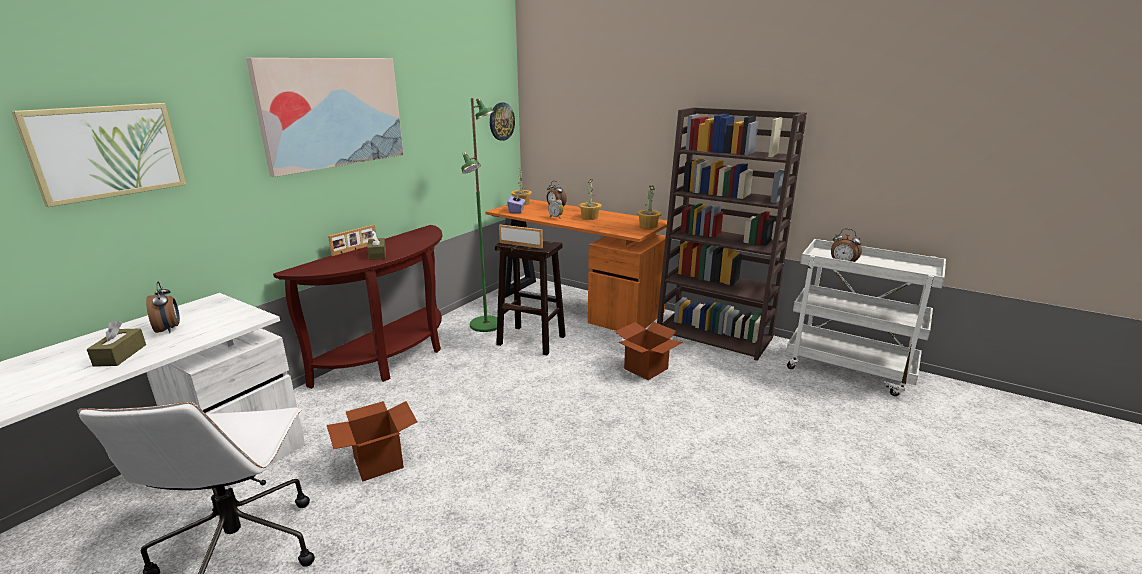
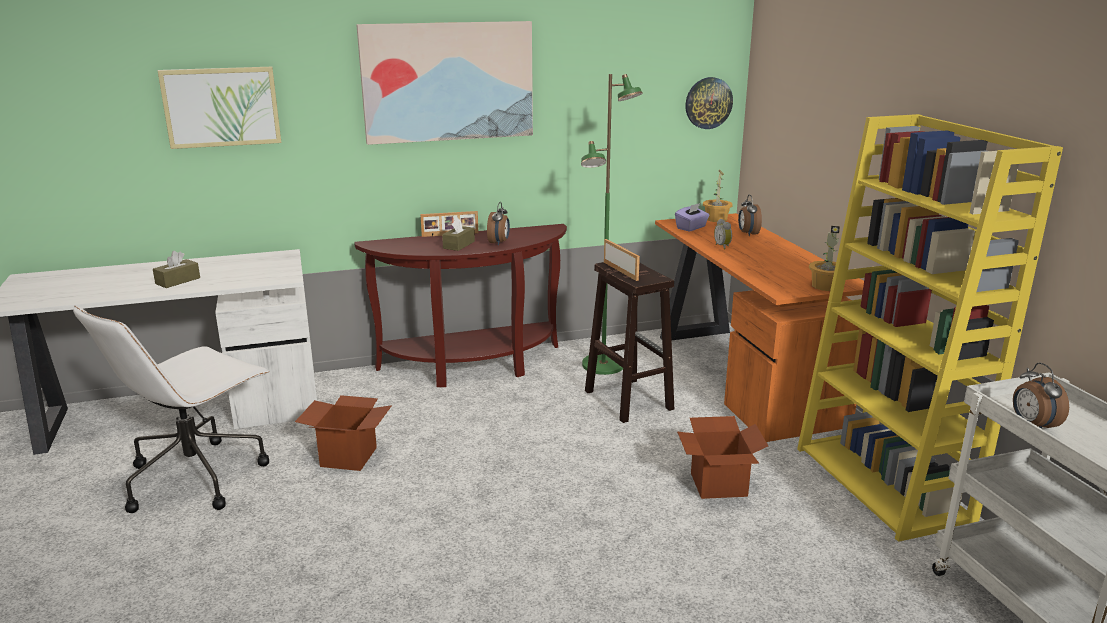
camera: 40 degrees right, 0 degrees up
alarm clock [146,282,180,333] -> alarm clock moved to [487,202,510,246]
potted plant [579,179,601,220] -> none
brown bookcase [657,107,807,361] -> yellow bookcase [797,114,1063,542]

